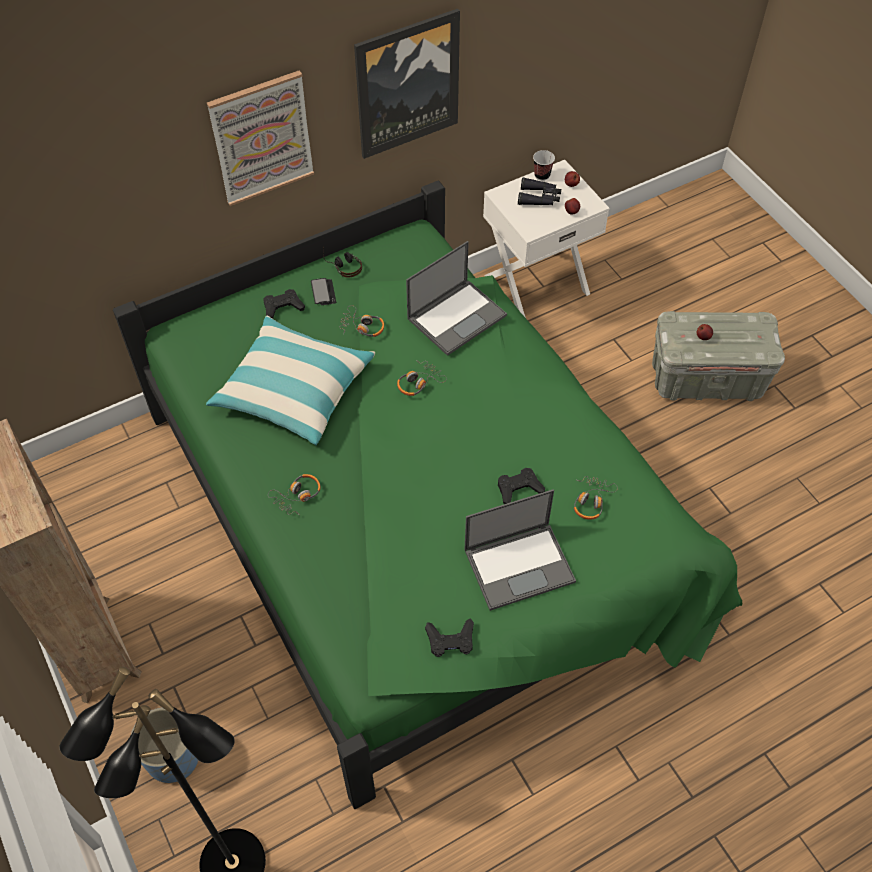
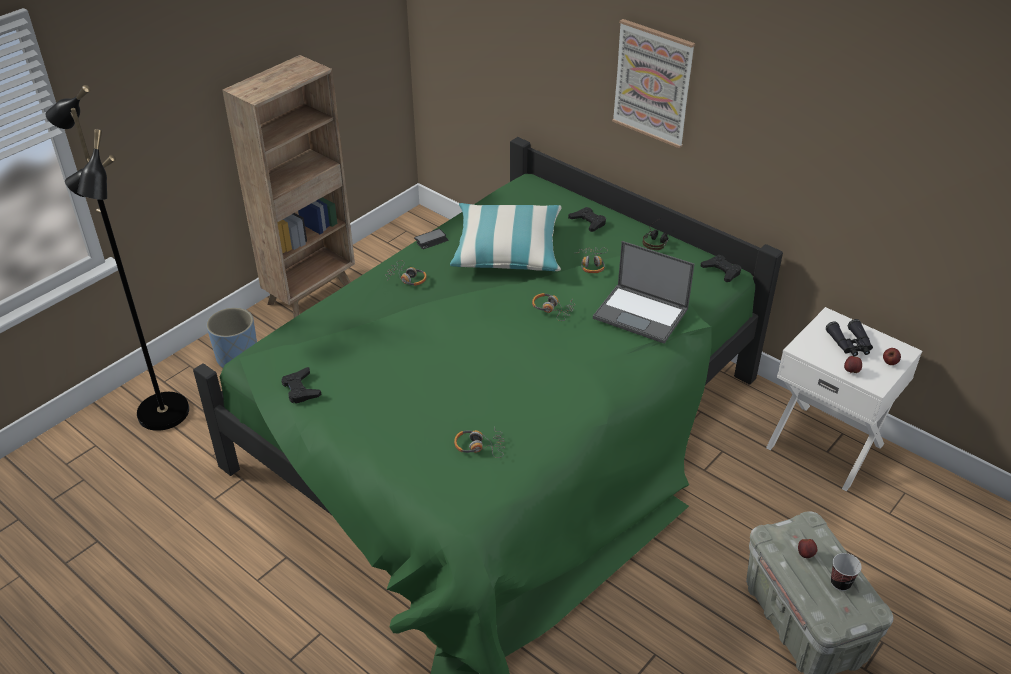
camera: 70 degrees right, 15 degrees down
phone [311,278,336,305] -> phone moved to [414,229,448,249]
picture [354,9,460,159] -> none
laptop [464,489,576,611] -> none
black game controller [498,468,545,504] -> black game controller moved to [700,255,741,282]
cup [533,150,555,181] -> cup moved to [831,553,862,591]

